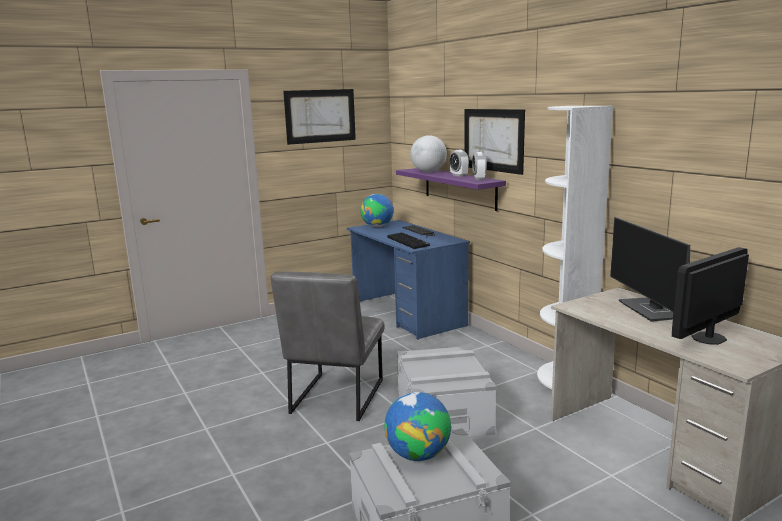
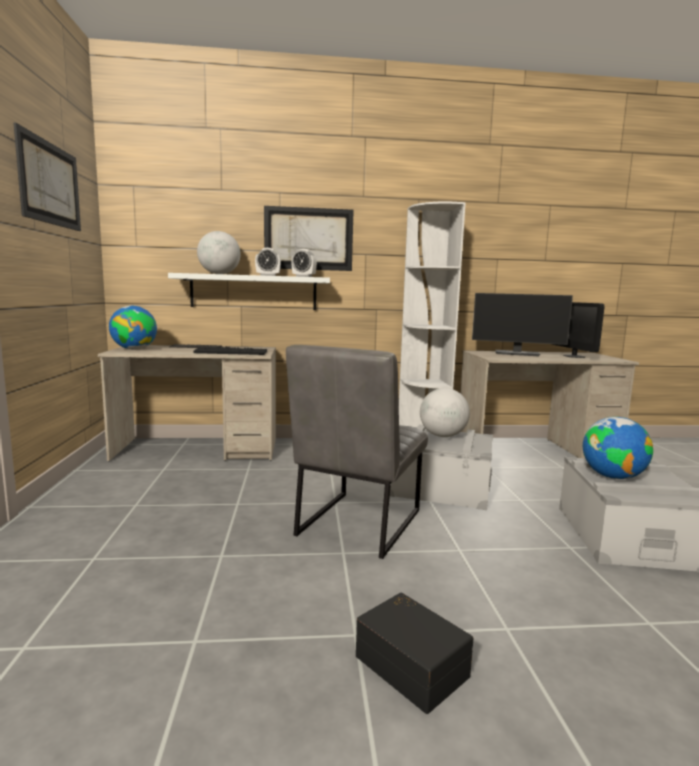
camera: 65 degrees left, 5 degrees down
grey chair [271,271,385,421] -> grey chair turned 75 degrees clockwise [286,345,428,559]
blue desk [347,220,470,340] -> beige desk [98,345,276,461]
purple shelf [396,168,506,211] -> white shelf [168,273,330,310]
none -> black storage box [356,592,473,714]
none -> globe [420,388,470,437]

